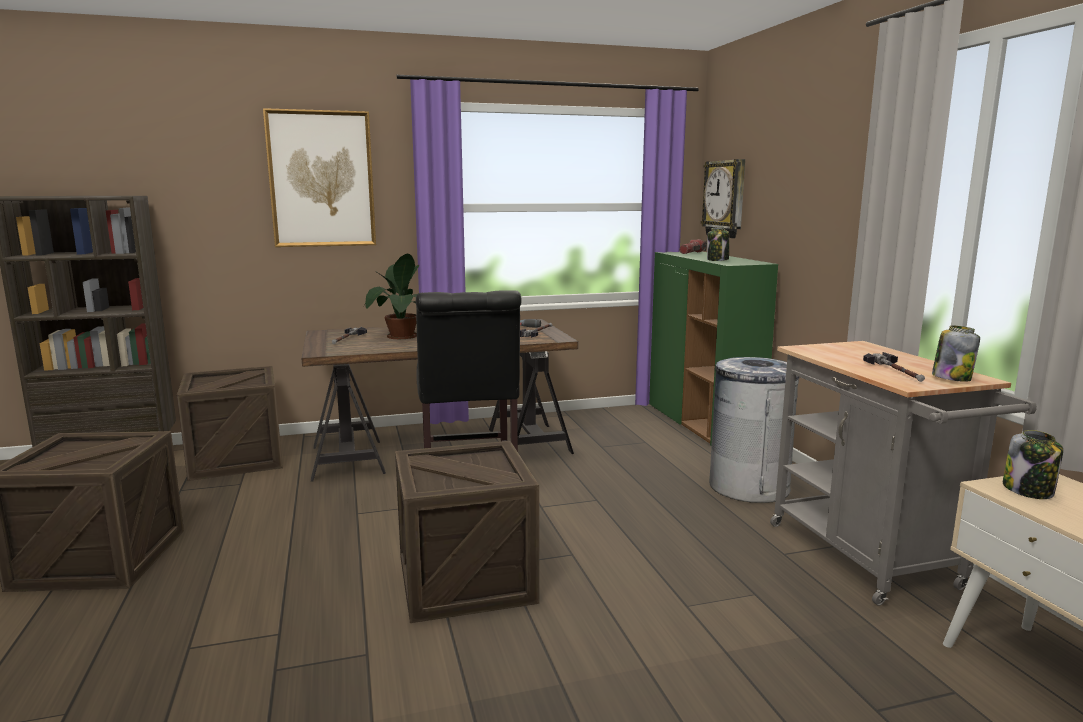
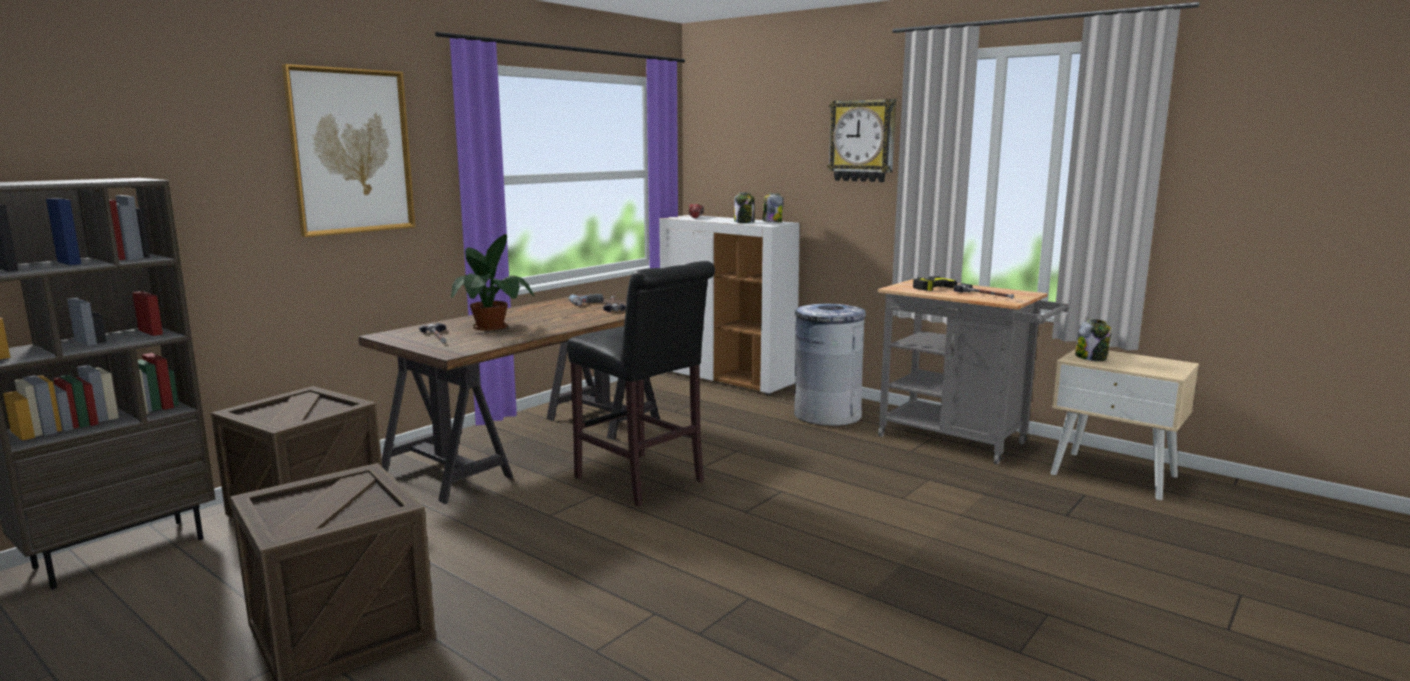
camera: 35 degrees left, 0 degrees up
crate [395,441,539,623] -> none
green cabinet [649,251,778,445] -> white cabinet [659,215,800,395]
wall clock [701,159,745,238] -> wall clock moved to [827,99,896,182]
jar [932,326,980,382] -> jar moved to [762,193,783,222]
none -> power drill [913,276,957,291]

